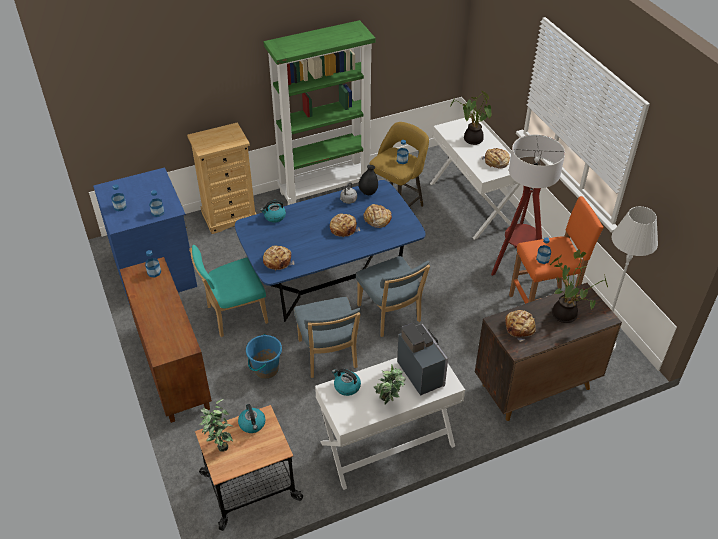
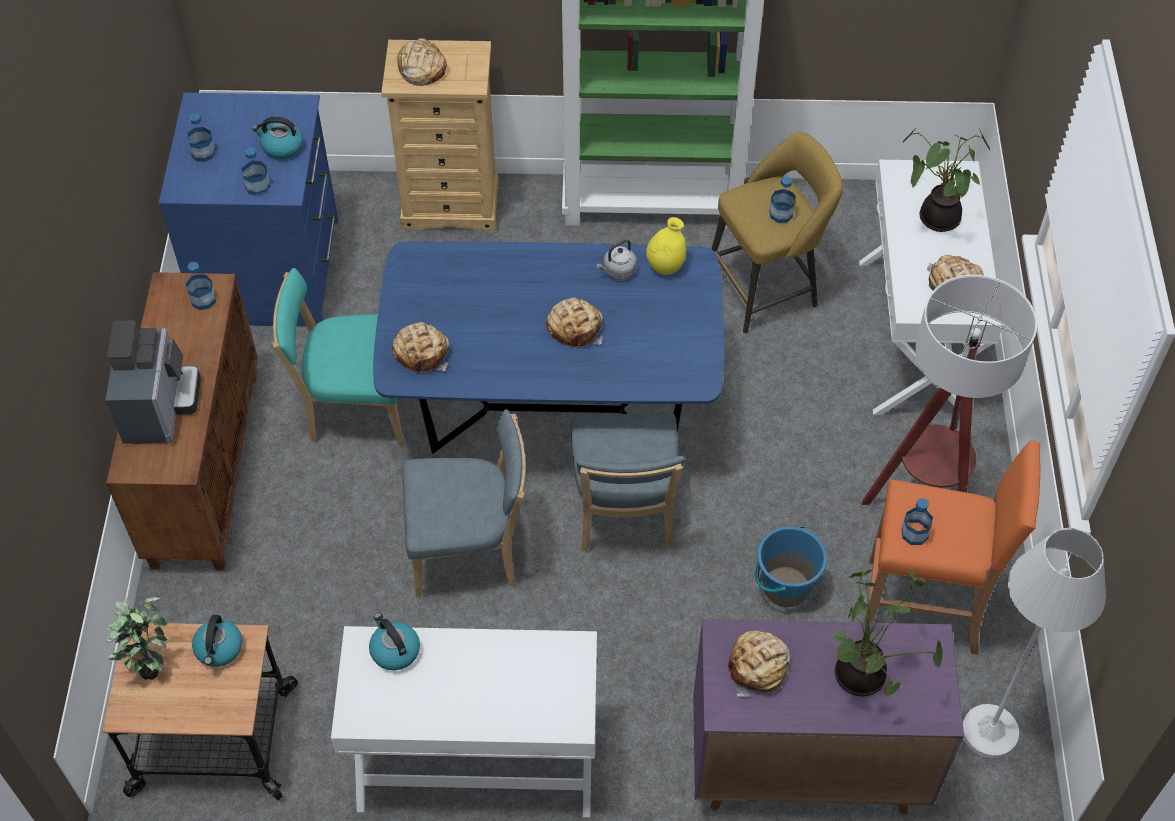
camera: 25 degrees right, 10 degrees up
blue bucket [246,334,282,379] -> blue bucket moved to [755,526,827,607]
kettle [260,200,286,222] -> kettle moved to [252,117,303,159]
blue chair [294,297,361,378] -> blue chair turned 105 degrees counterclockwise [402,409,525,597]
black vase [358,165,378,195] -> yellow vase [646,217,686,275]
bread [364,204,392,228] -> bread moved to [396,39,447,86]
potted plant [374,365,406,405] -> none
coffee machine [397,323,448,396] -> coffee machine moved to [106,320,201,444]
brown cabinet [475,283,622,421] -> purple cabinet [693,619,964,815]

